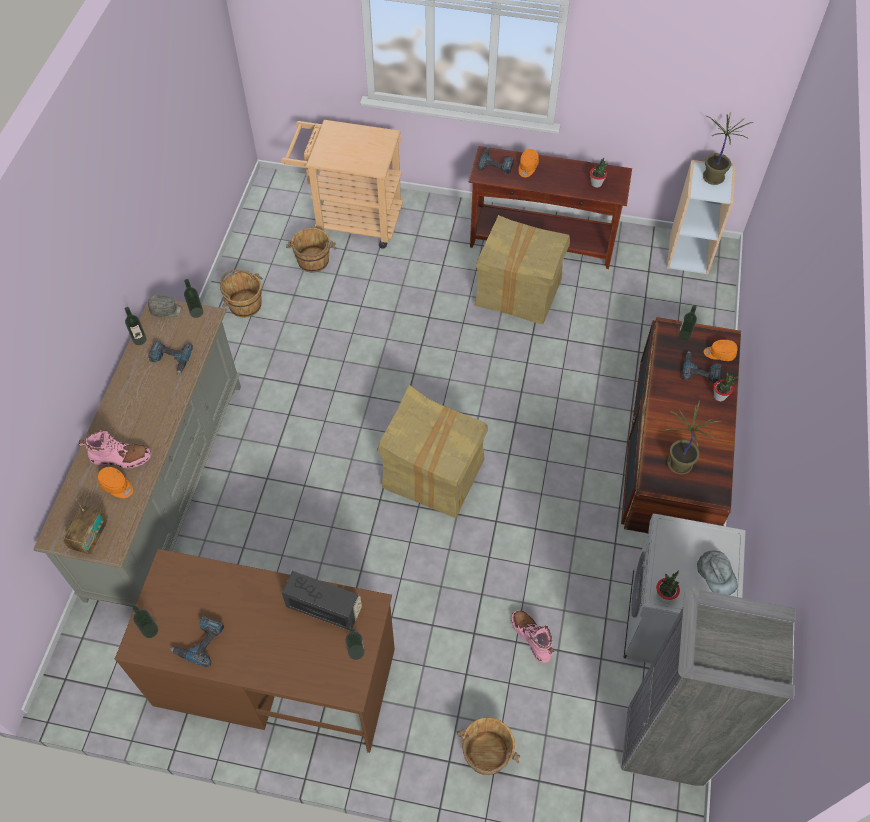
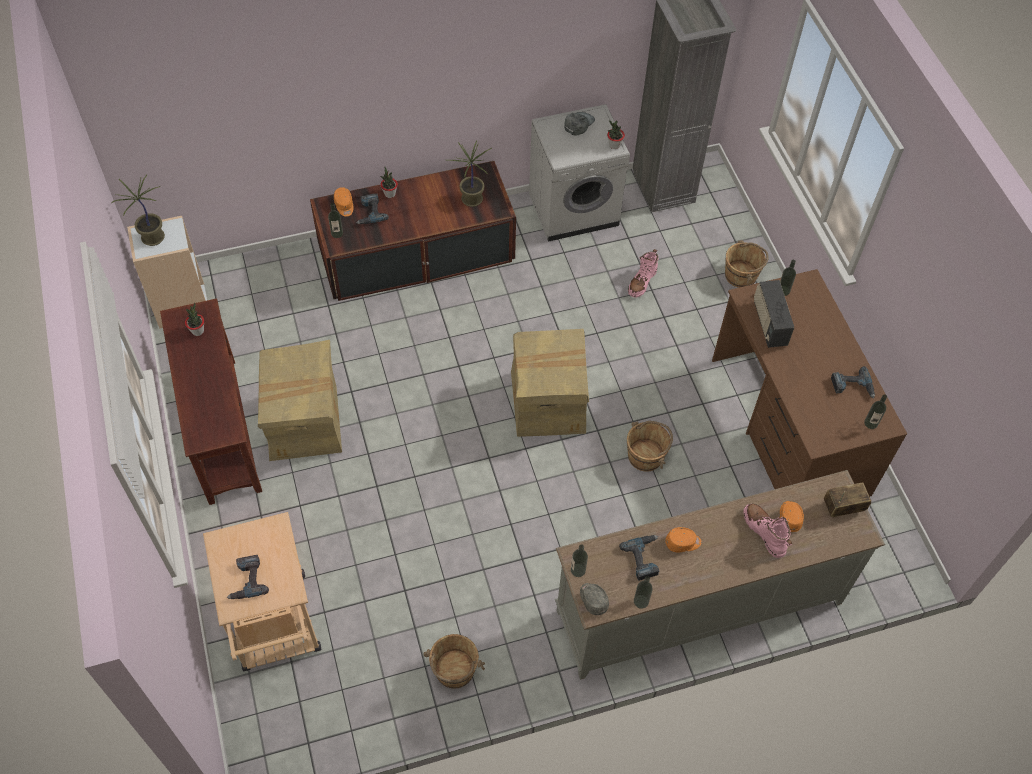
camera: 120 degrees left, 0 degrees up
brown bucket [286,228,337,272] -> brown bucket moved to [627,421,673,472]
power drill [478,147,514,174] -> power drill moved to [226,555,269,599]
orange cap [519,149,539,177] -> orange cap moved to [665,527,702,552]

